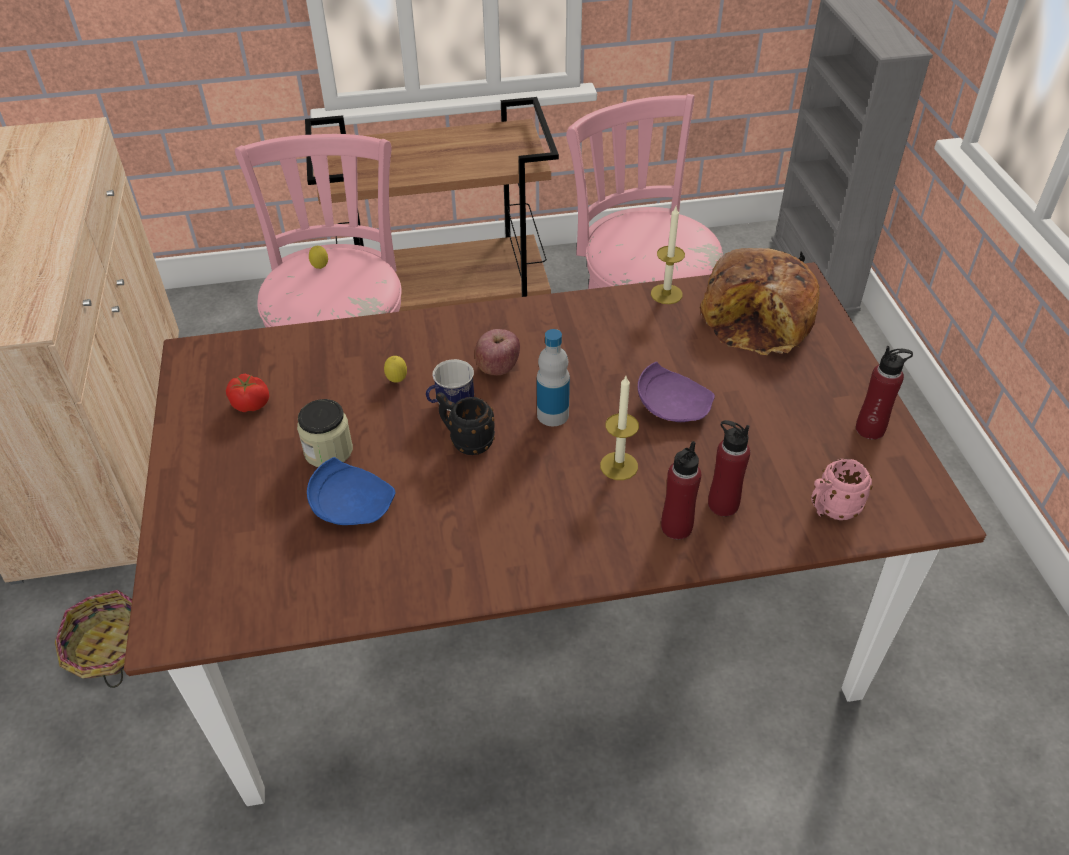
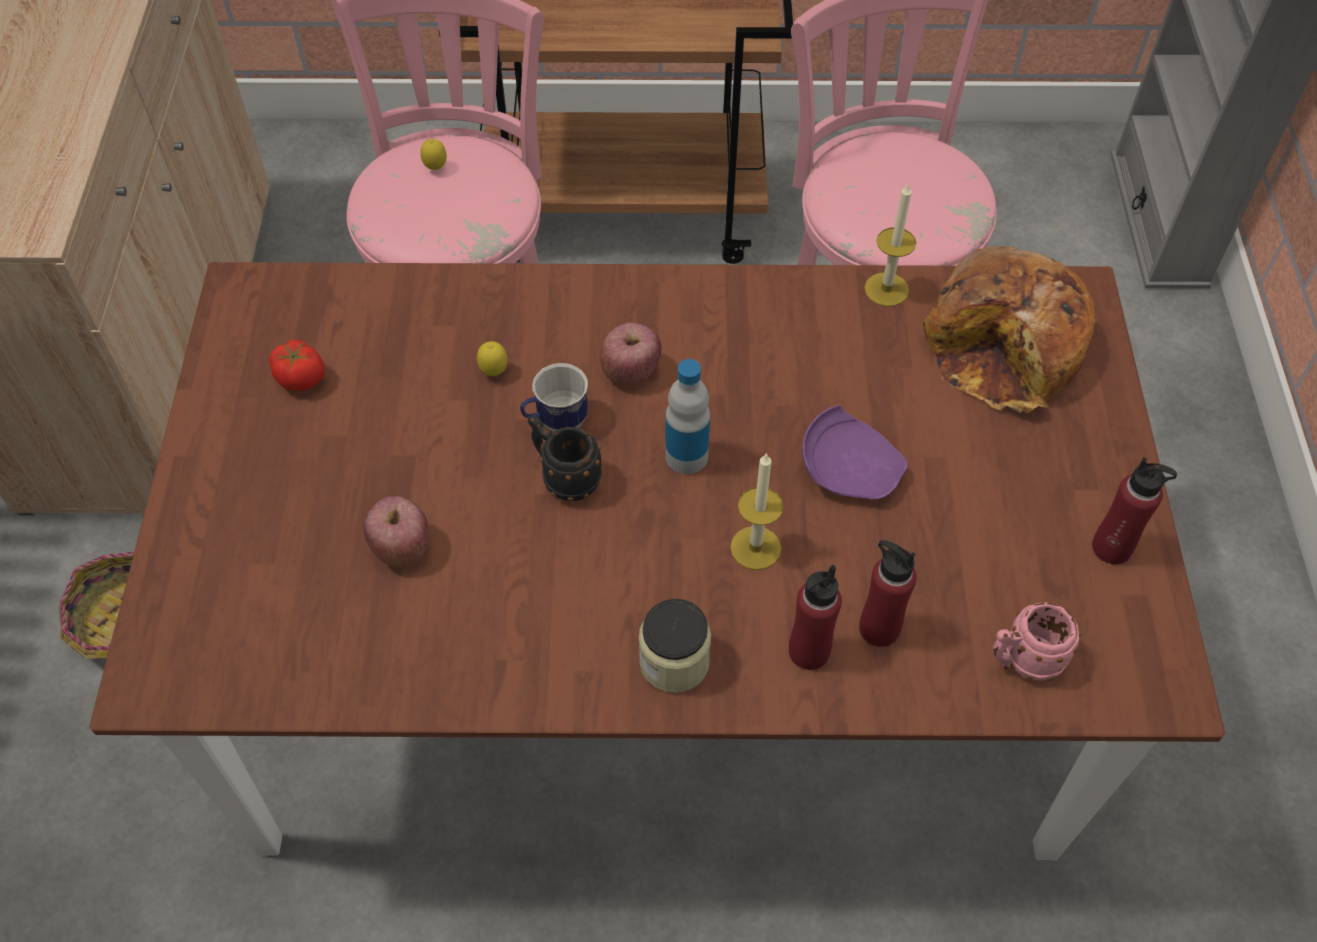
camera: 10 degrees right, 10 degrees up
jar [297,399,353,467] -> jar moved to [639,599,711,693]
blue plate [307,457,395,525] -> apple [363,496,429,568]

